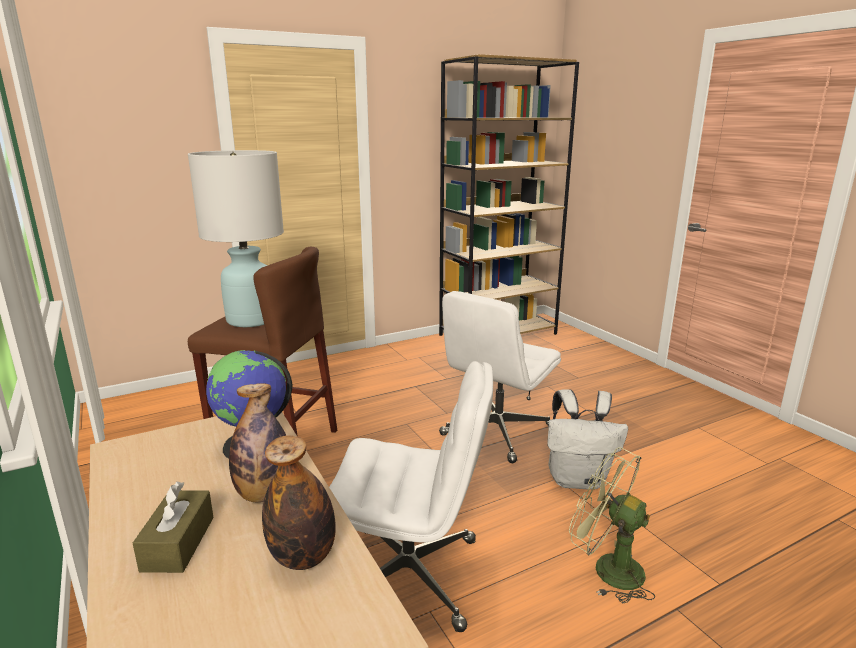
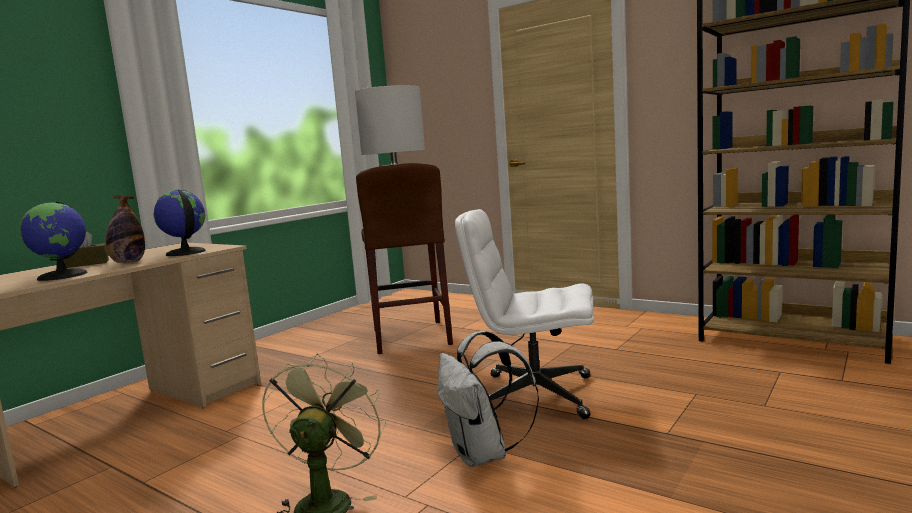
camera: 65 degrees right, 10 degrees down
bottle [262,435,336,570] -> globe [19,201,88,281]
white office chair [329,361,493,632] -> none

